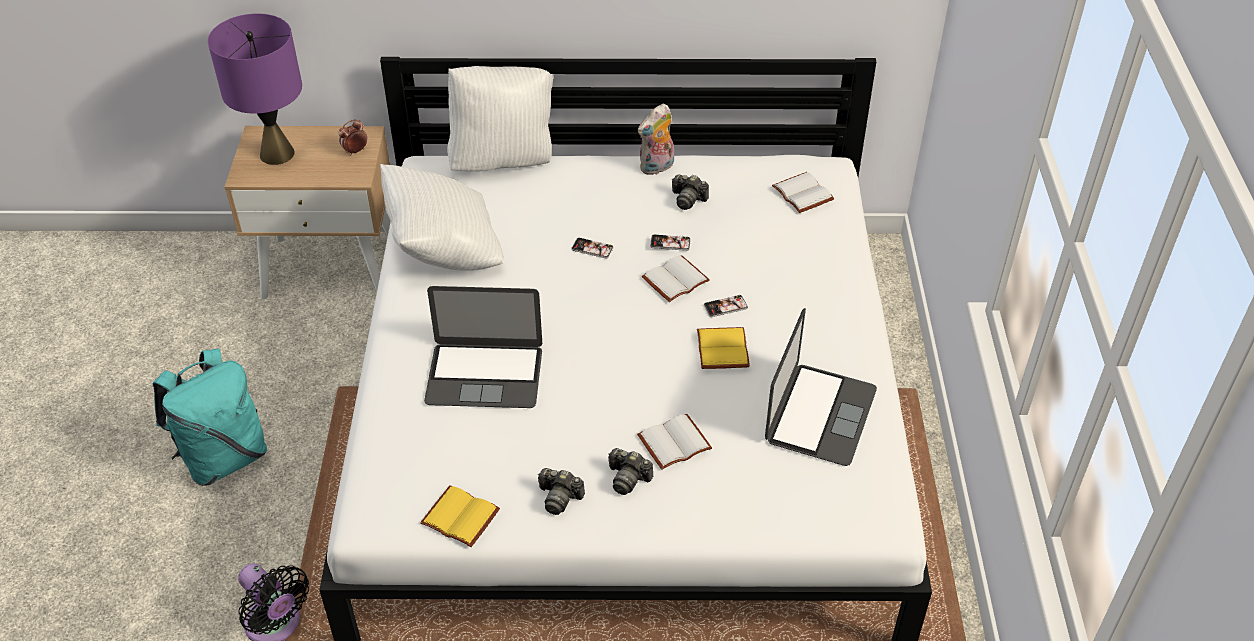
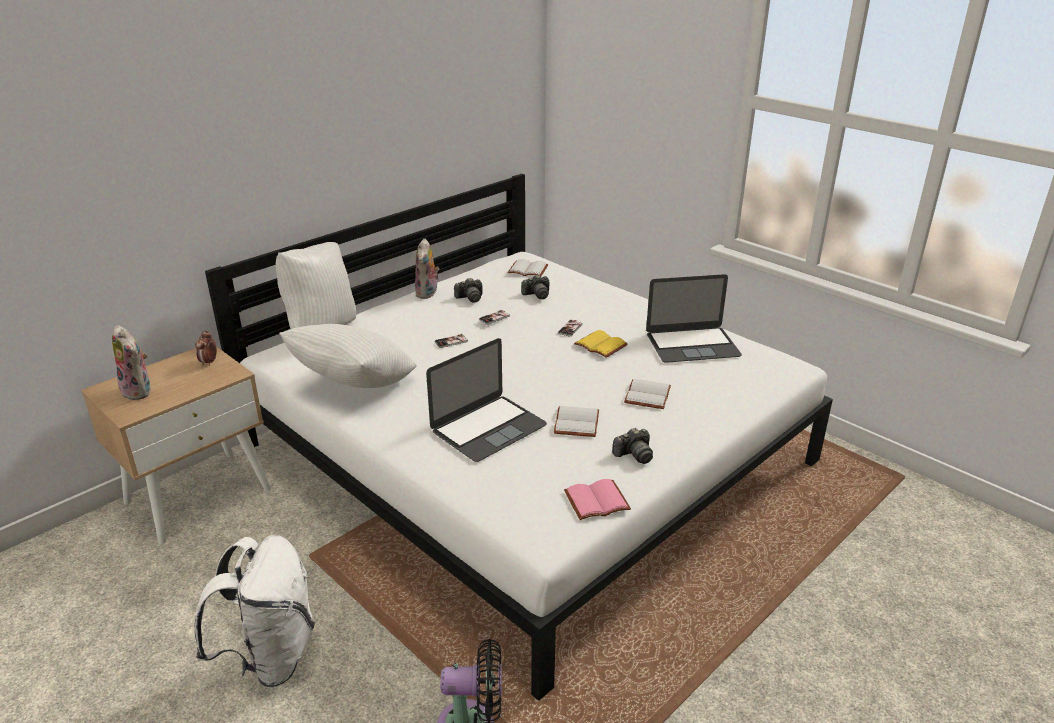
camera: 45 degrees left, 15 degrees down
turquoise backpack [153,349,267,486] -> white backpack [195,535,315,688]
purple table lamp [208,13,302,165] -> plush toy [112,325,151,401]
yellow book [420,485,500,547] -> pink book [564,479,631,520]
camera [608,448,653,495] -> camera moved to [521,275,549,299]
white book [642,255,710,302] -> white book moved to [554,406,599,437]
laptop [765,308,877,466] -> laptop turned 105 degrees clockwise [646,274,742,363]

